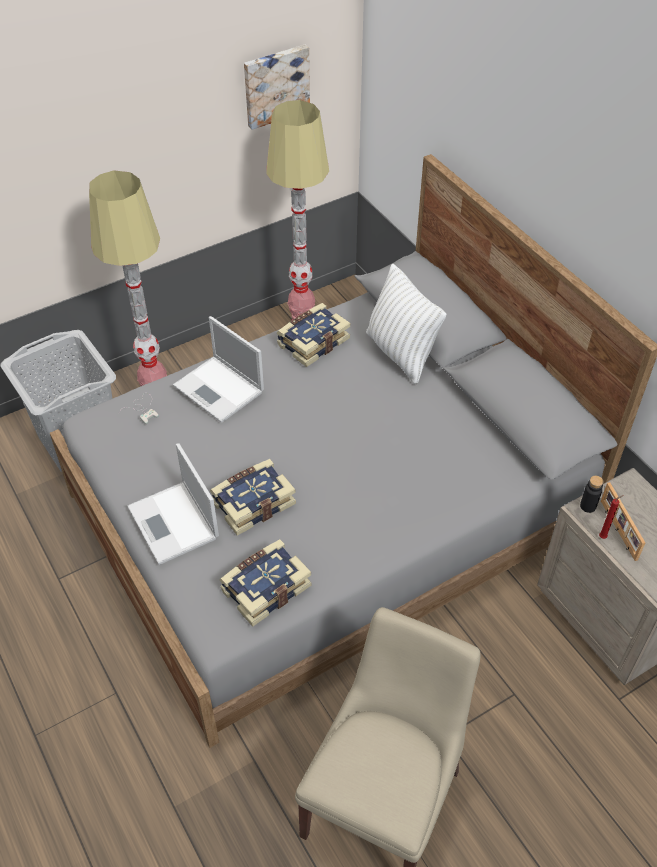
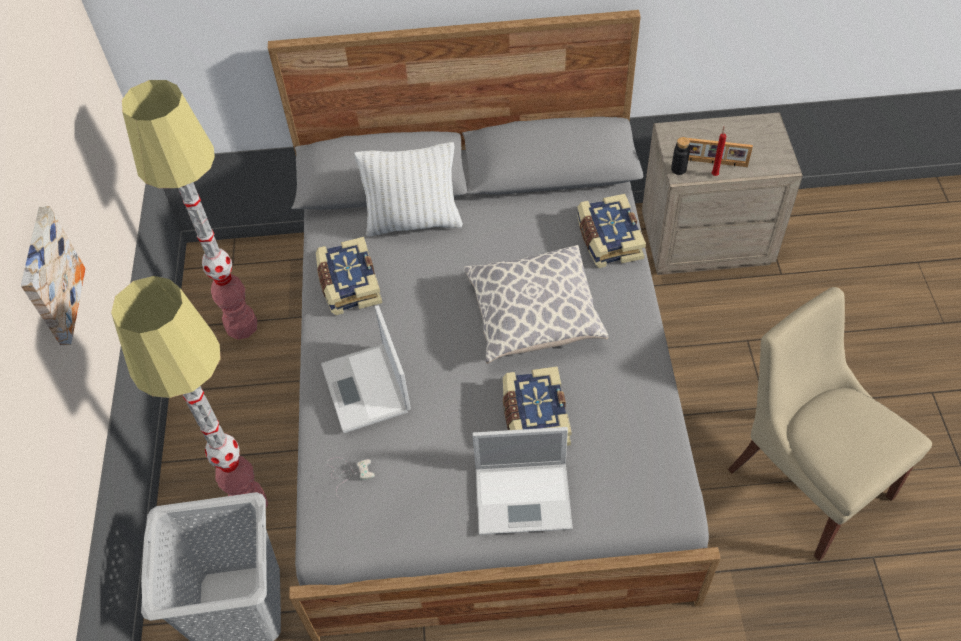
camera: 60 degrees left, 5 degrees up
laptop [173,316,264,423] -> laptop turned 90 degrees clockwise [321,306,411,433]
book [219,539,312,627] -> book moved to [577,194,646,268]
picture [244,45,310,130] -> picture moved to [21,206,85,345]
none -> pillow [464,245,608,364]

